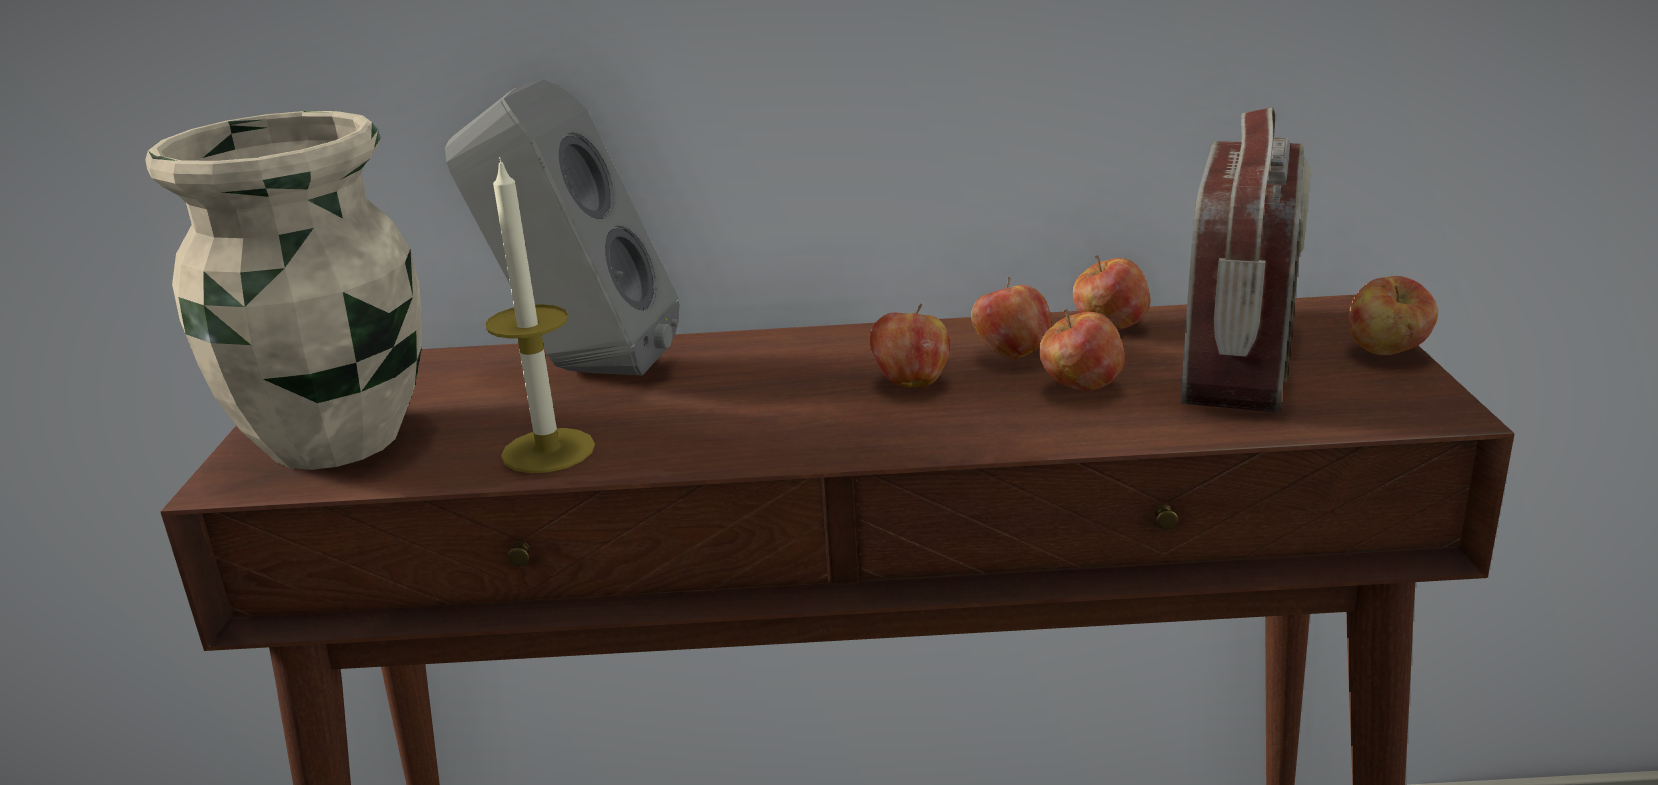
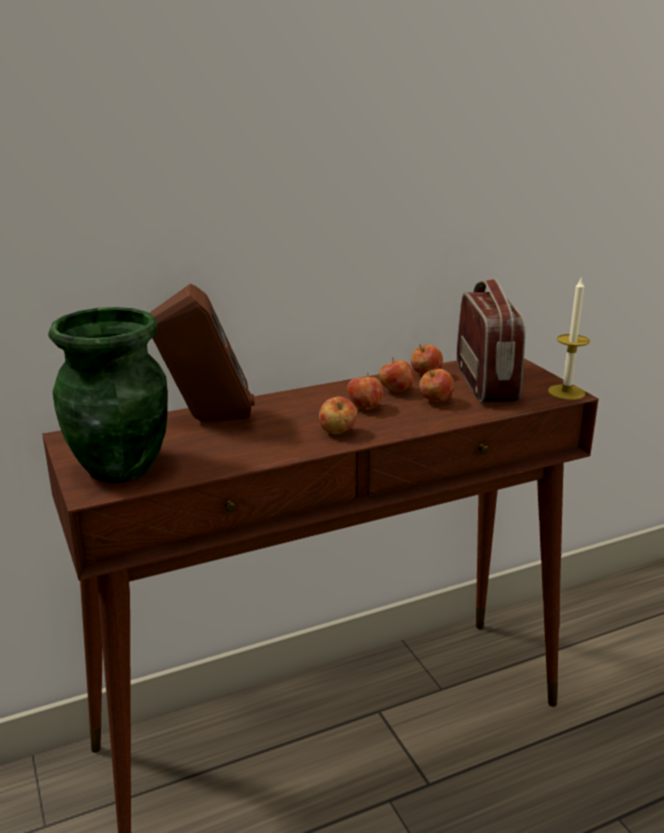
camera: 25 degrees left, 0 degrees up
beige vase [145,111,422,470] -> green vase [48,307,168,483]
grey speaker [445,79,680,375] -> brown speaker [149,284,255,422]
candle [485,157,595,473] -> candle moved to [548,279,590,400]
apple [1349,276,1438,355] -> apple moved to [319,396,357,434]

